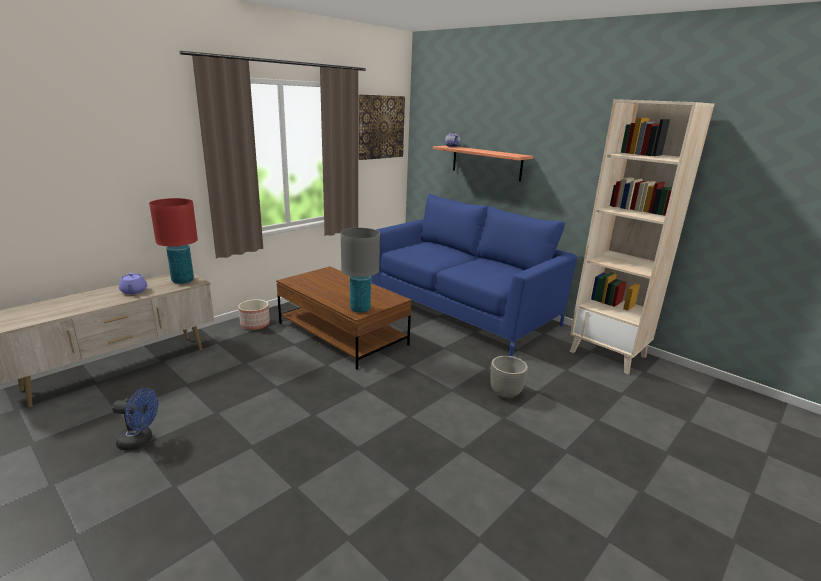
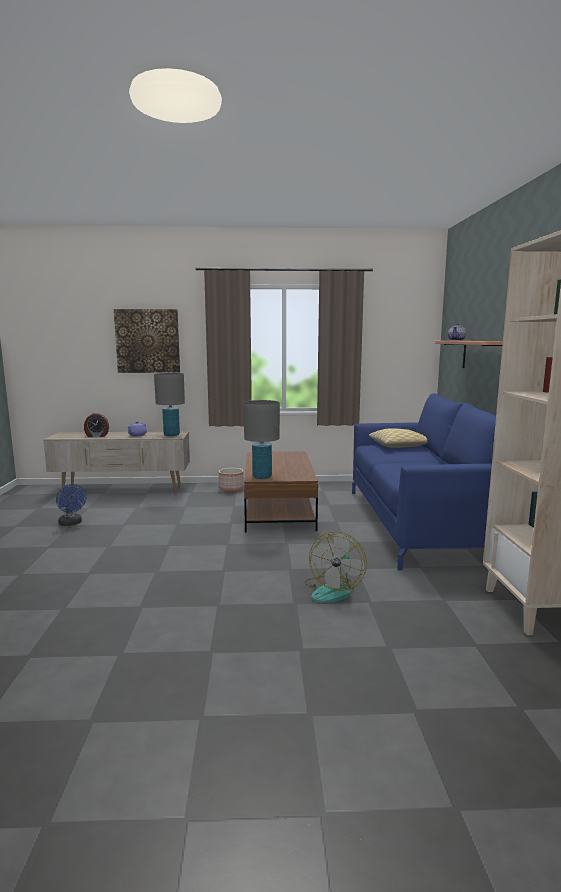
camera: 45 degrees right, 10 degrees down
red table lamp [149,198,198,284] -> grey table lamp [154,373,185,436]
picture [358,94,405,160] -> picture moved to [114,309,180,373]
planter [490,356,528,399] -> fan [305,531,367,603]
none -> alarm clock [84,413,109,437]
none -> pillow [369,428,427,448]

